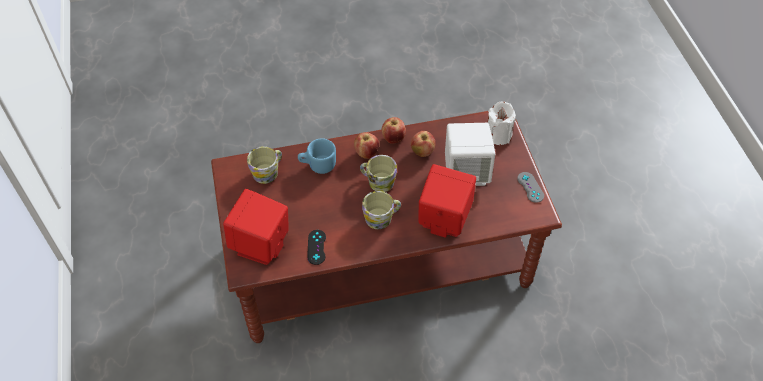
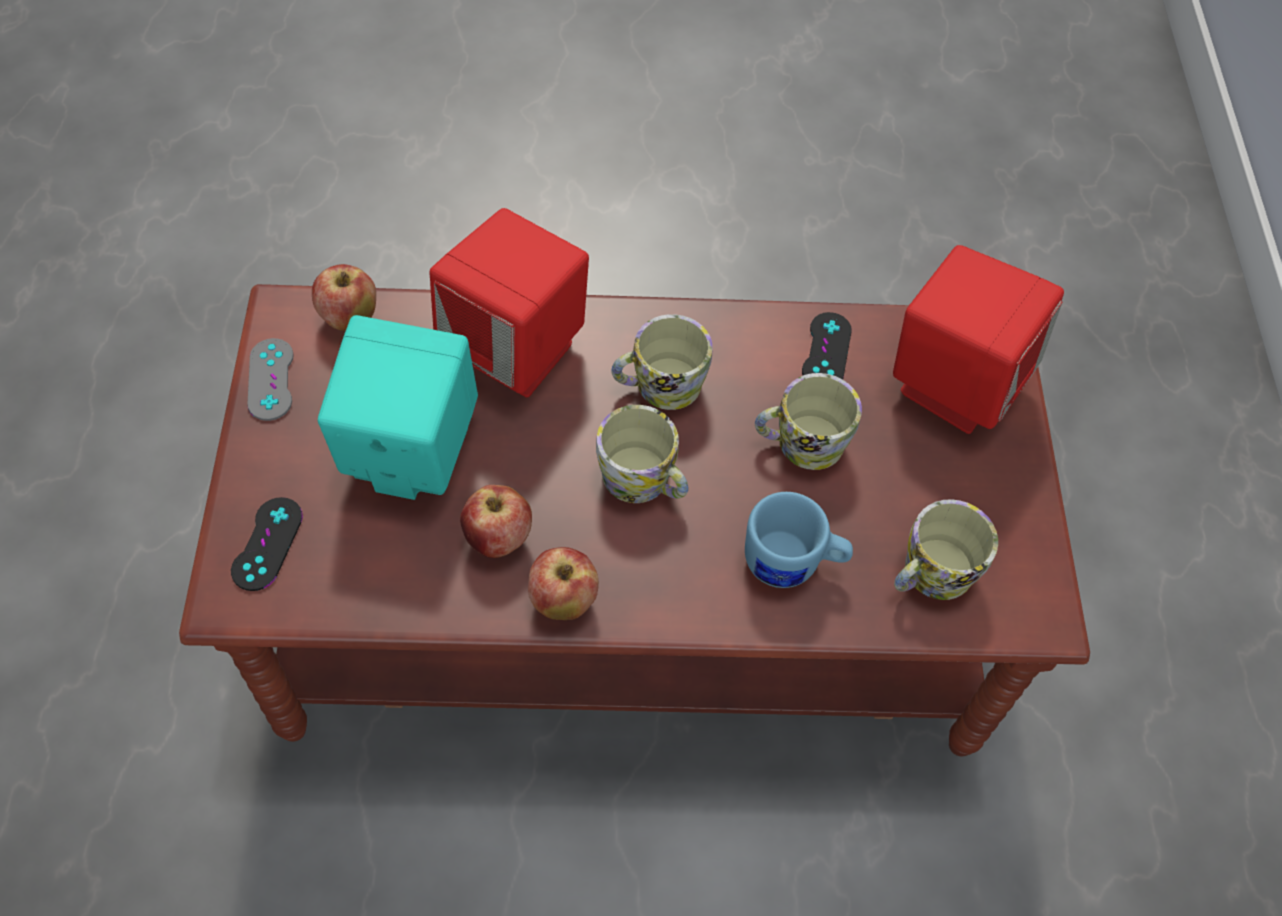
camera: 170 degrees left, 5 degrees up
apple [354,132,379,159] -> apple moved to [312,264,376,331]
white speaker [445,123,495,186] -> turquoise speaker [318,315,478,500]
white candle [487,102,516,145] -> black game controller [231,497,303,591]
none -> mug [755,373,862,470]

